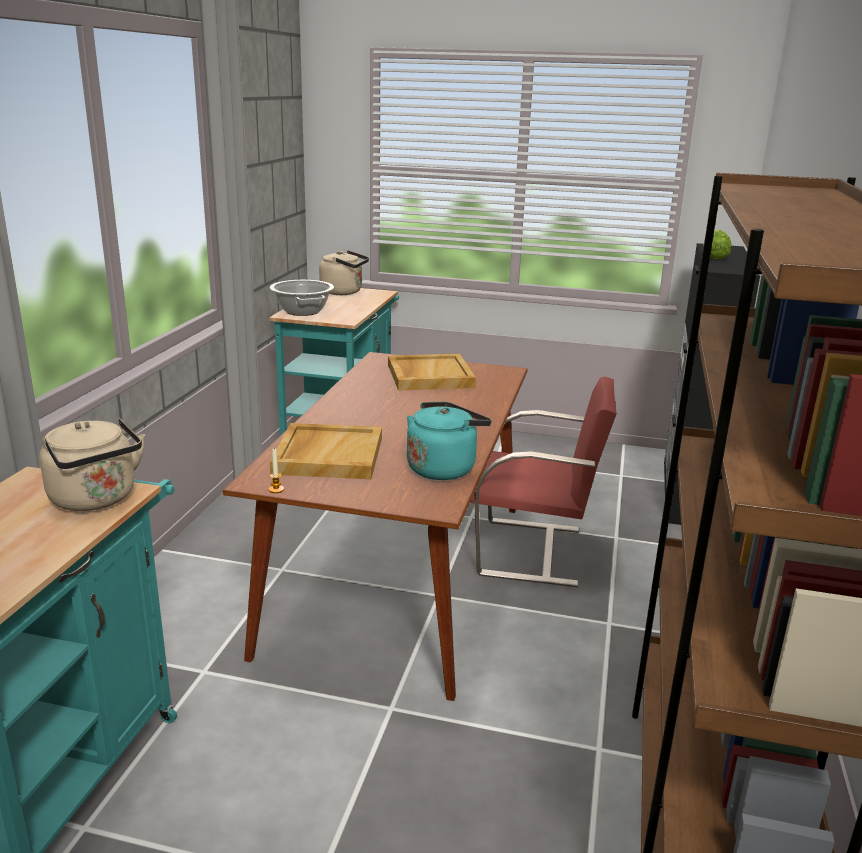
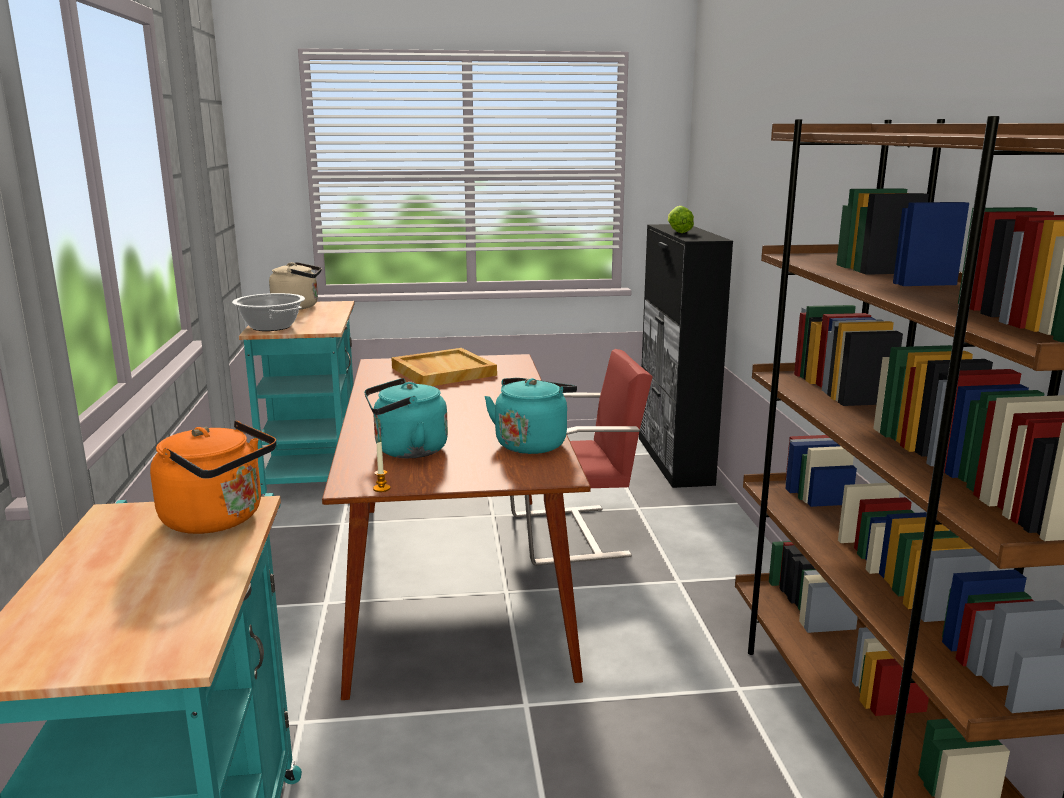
camera: 20 degrees left, 5 degrees down
beige kettle [39,419,145,511] -> orange kettle [150,420,276,534]
beige tray [270,423,382,479] -> turquoise kettle [364,378,448,458]

